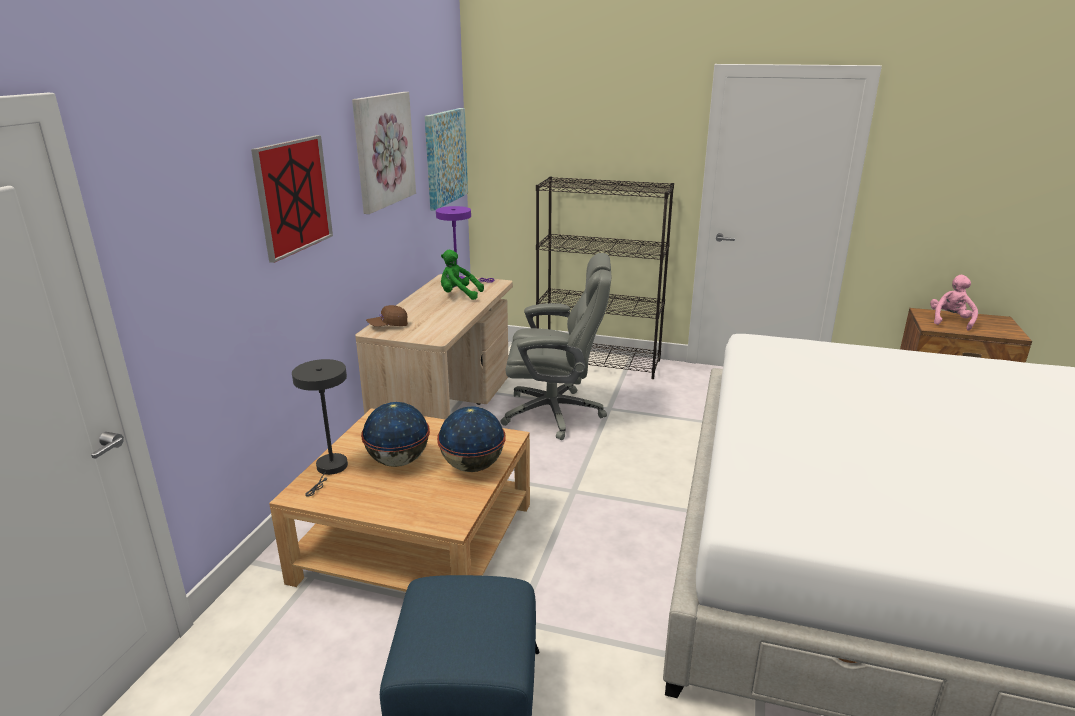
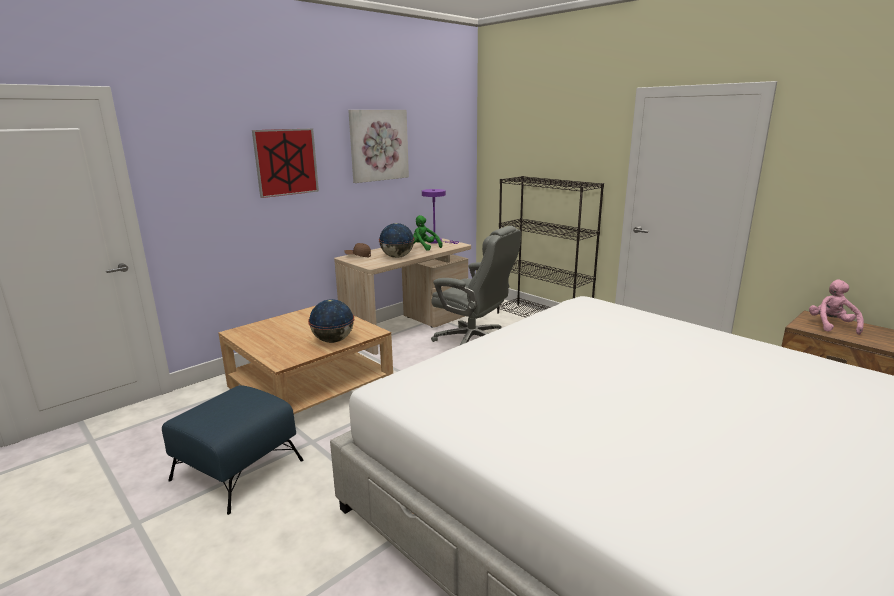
camera: 30 degrees right, 5 degrees down
grey table lamp [292,359,348,496] -> none
globe [361,402,430,467] -> globe moved to [379,223,415,258]
picture [425,108,468,211] -> none
pink plush toy [930,275,978,331] -> pink plush toy turned 45 degrees counterclockwise [809,280,864,335]

